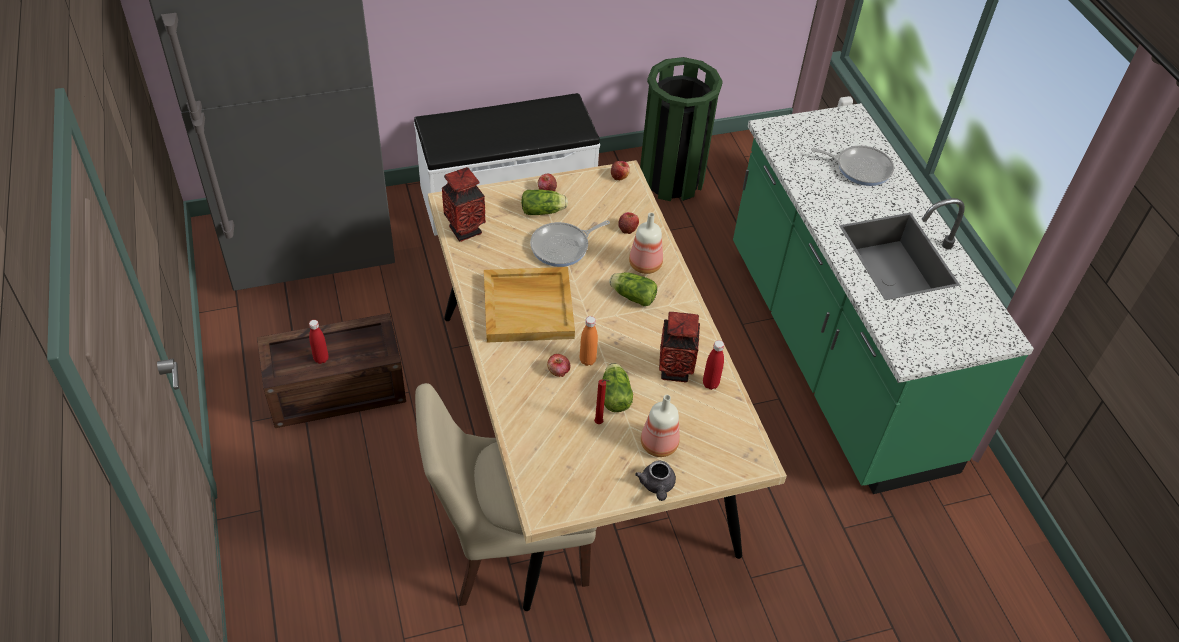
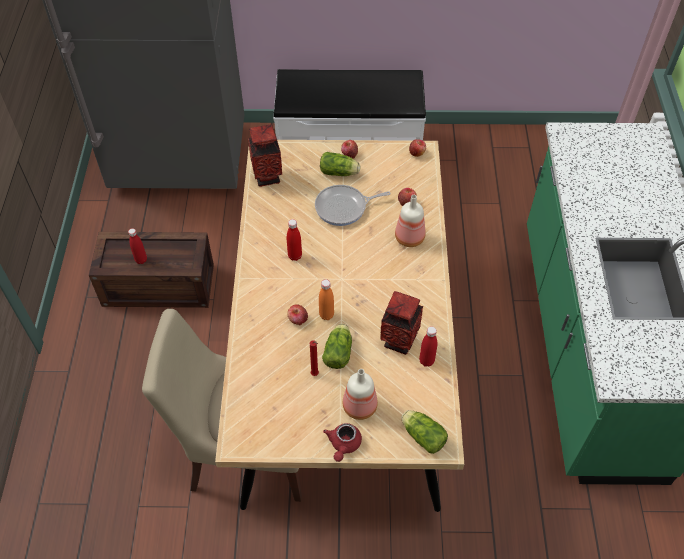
camera: 20 degrees right, 5 degrees up
beige tray [484,267,575,342] -> red bottle [287,219,302,261]
lettuce [609,272,657,306] -> lettuce moved to [401,410,448,454]
grey teapot [635,461,676,501] -> red teapot [323,423,362,462]
green trash can [640,57,723,201] -> none
frying pan [811,145,894,186] -> none

